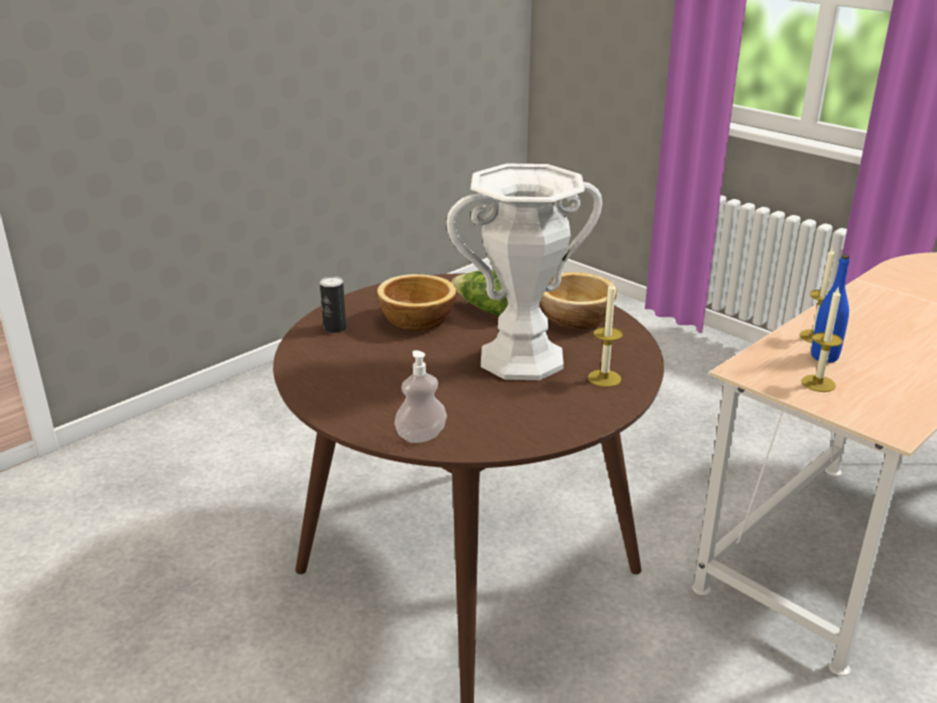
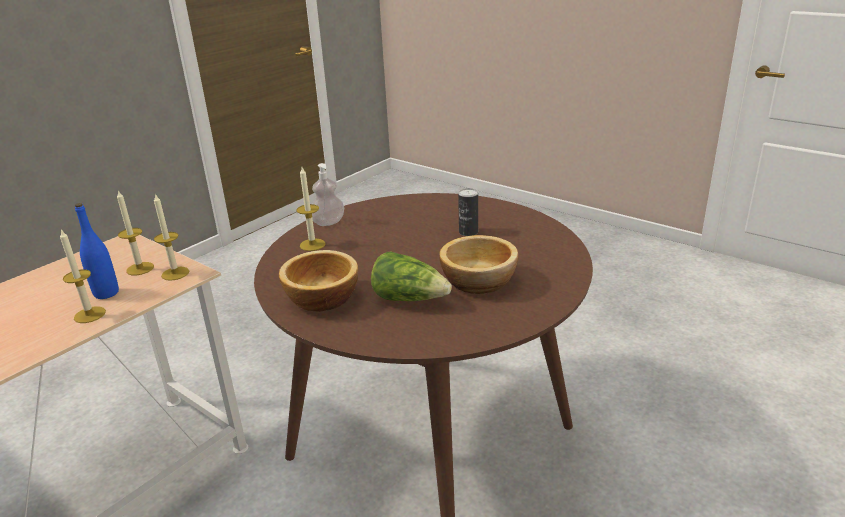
camera: 175 degrees right, 0 degrees up
can [320,276,346,333] -> can moved to [458,188,478,236]
soap dispenser [394,350,447,443] -> soap dispenser moved to [312,163,344,226]
white vase [446,163,602,380] -> none
none -> candle [154,194,189,281]

